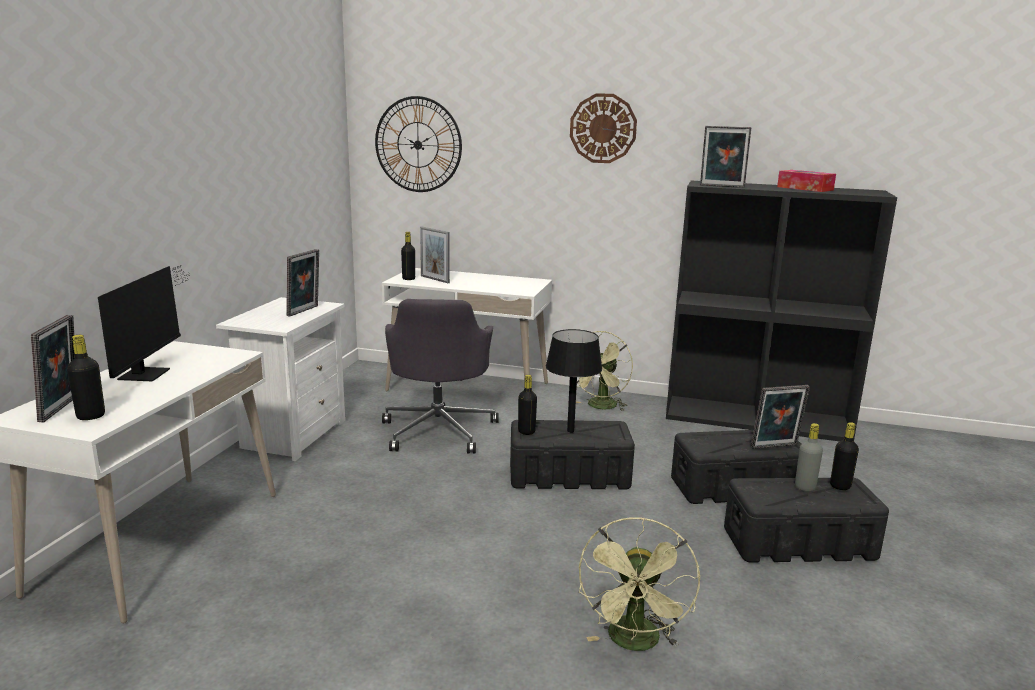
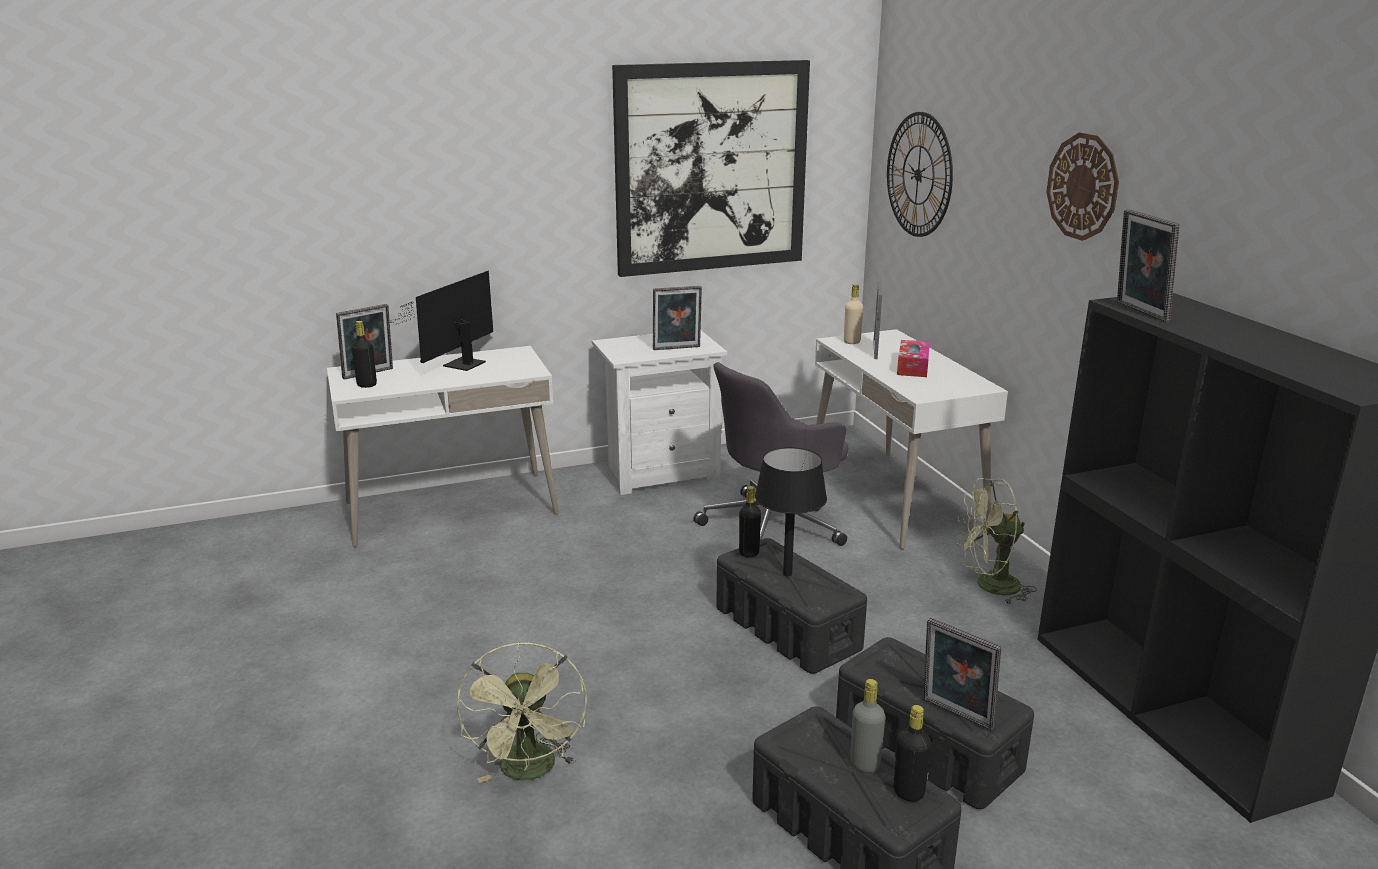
camera: 55 degrees right, 5 degrees up
monitor [98,265,191,381] -> monitor turned 150 degrees clockwise [391,271,493,371]
black bottle [401,232,415,280] -> beige bottle [844,284,863,344]
green fan [579,518,700,651] -> green fan turned 75 degrees counterclockwise [457,642,587,783]
tissue box [777,170,836,192] -> tissue box moved to [897,340,930,377]
none -> picture [612,60,810,277]

